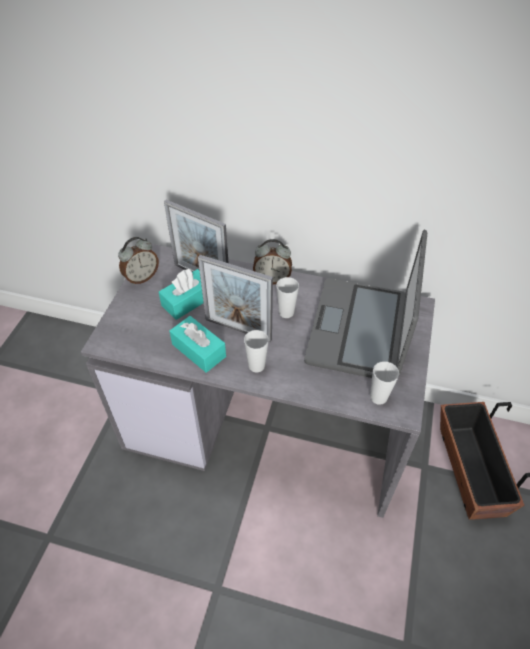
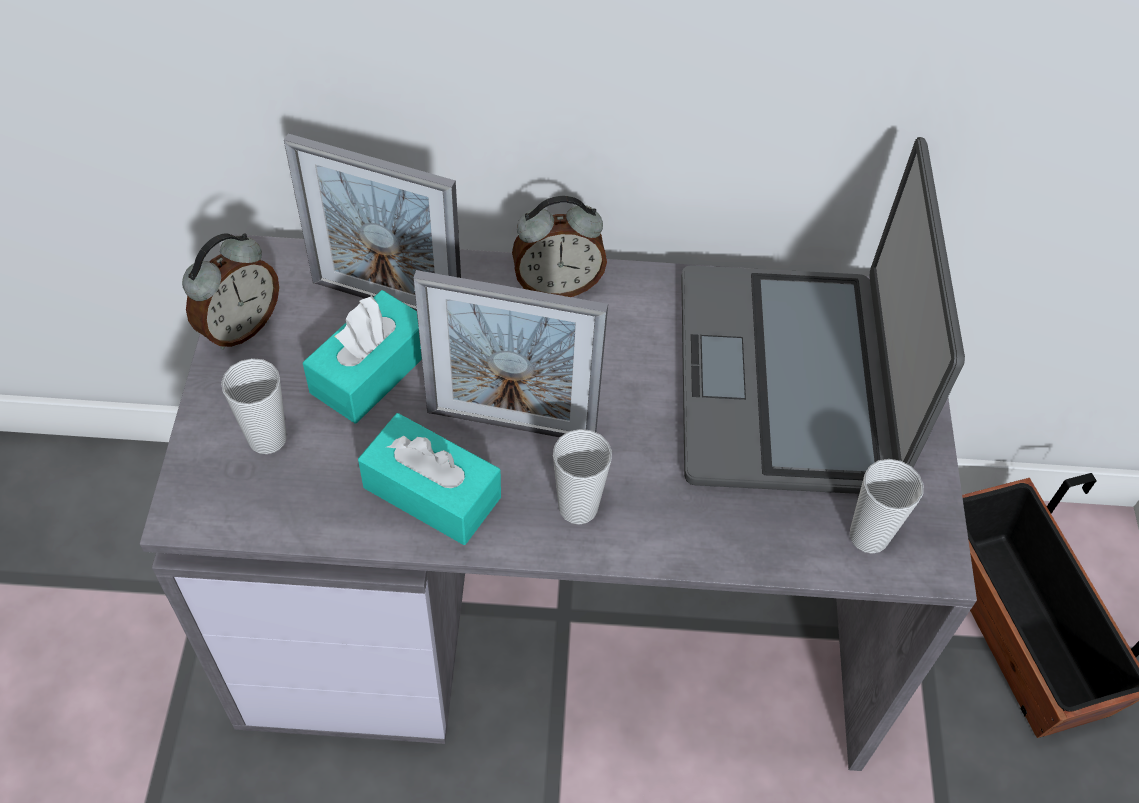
camera: 15 degrees left, 5 degrees up
cup [276,277,299,318] -> cup moved to [221,358,287,454]

